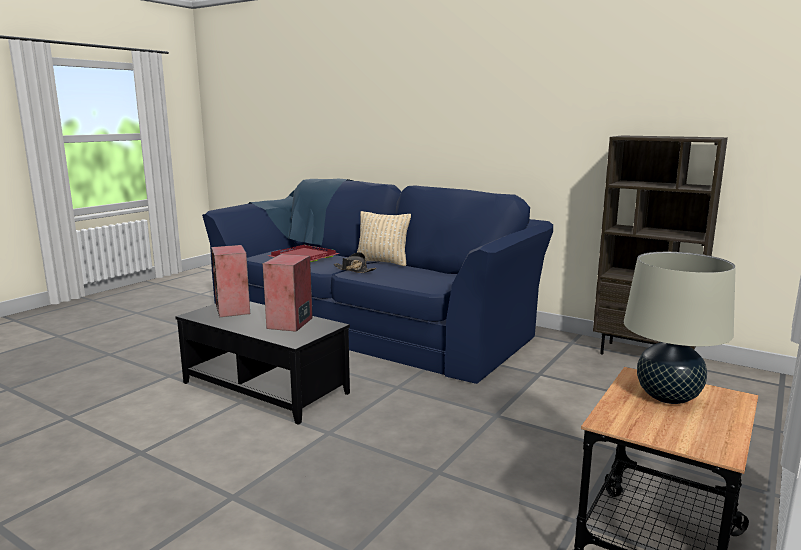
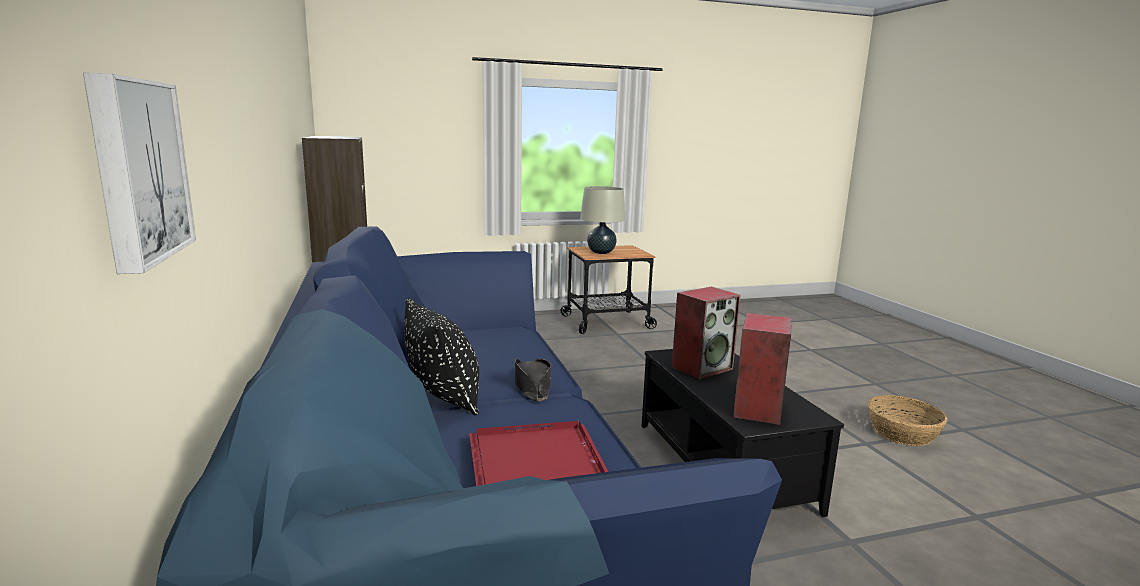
camera: 140 degrees left, 0 degrees up
beige pillow [357,211,411,266] -> black pillow [404,298,479,415]
none -> picture [83,72,196,274]
none -> basket [868,395,947,446]

